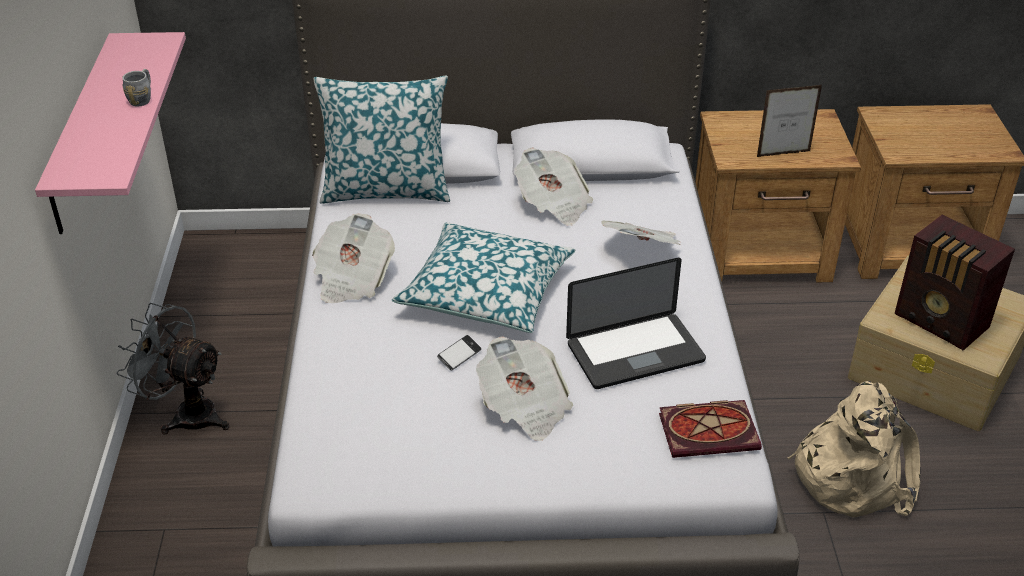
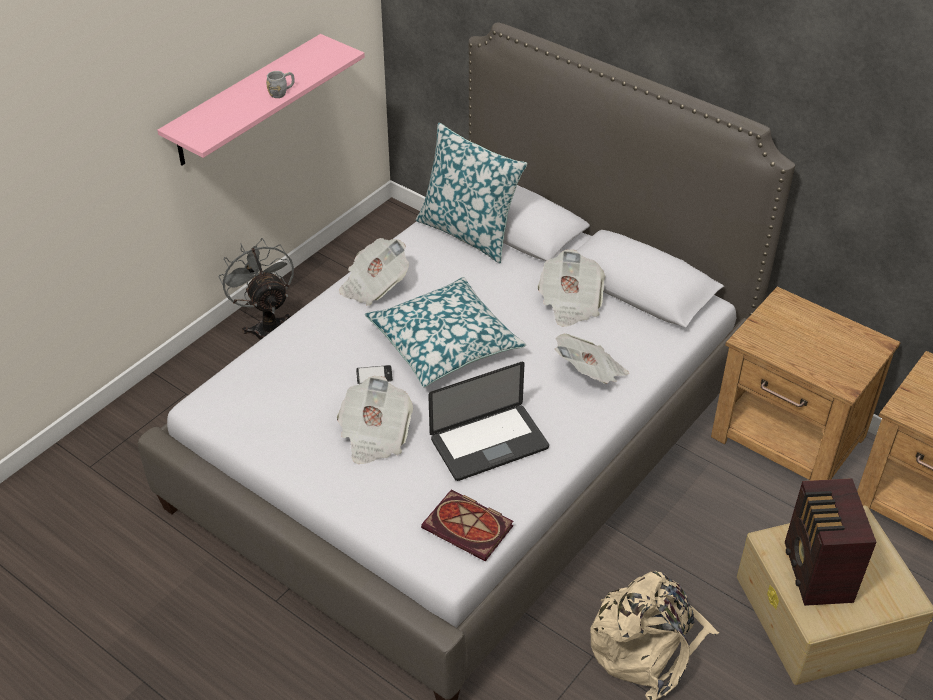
camera: 40 degrees right, 5 degrees up
laptop [566,258,706,389] -> laptop turned 45 degrees counterclockwise [428,362,549,481]
picture frame [757,85,822,157] -> none

